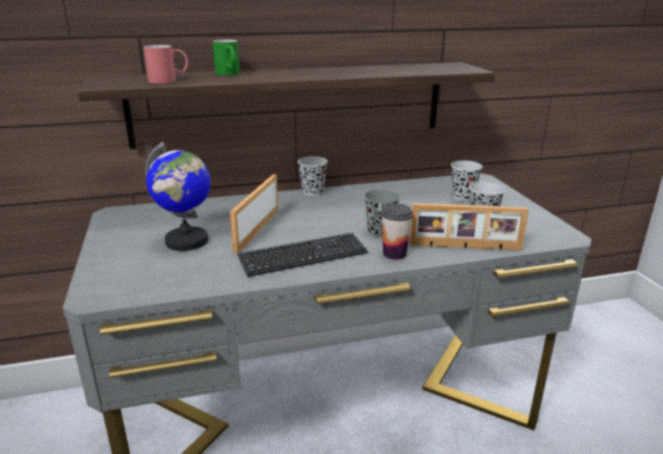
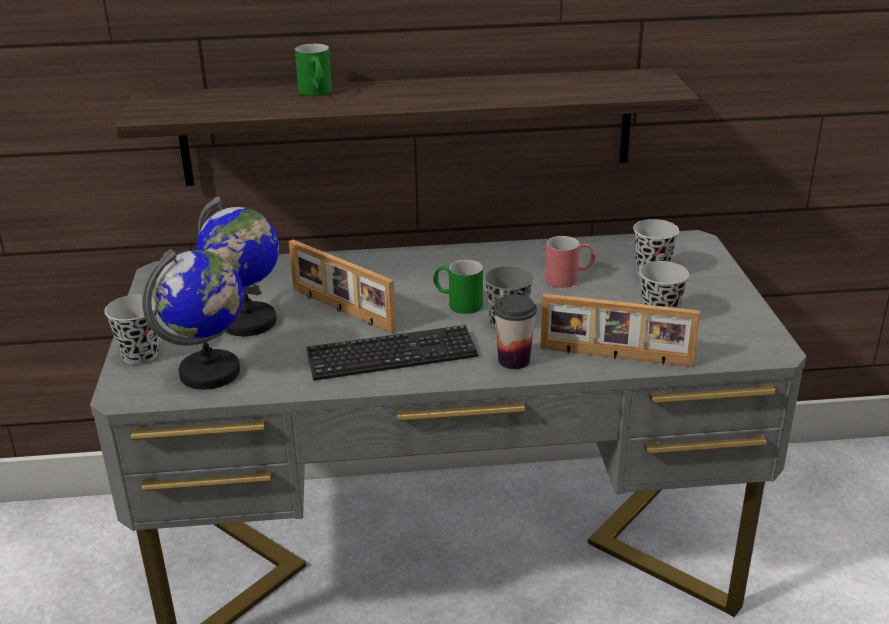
camera: 10 degrees right, 5 degrees up
red mug [144,45,188,84] -> red mug moved to [545,236,595,288]
picture frame [230,174,278,254] -> picture frame turned 75 degrees counterclockwise [289,240,396,334]
black cup [298,156,328,196] -> black cup moved to [105,295,159,365]
none -> globe [142,249,243,390]
none -> green mug [433,260,483,314]

